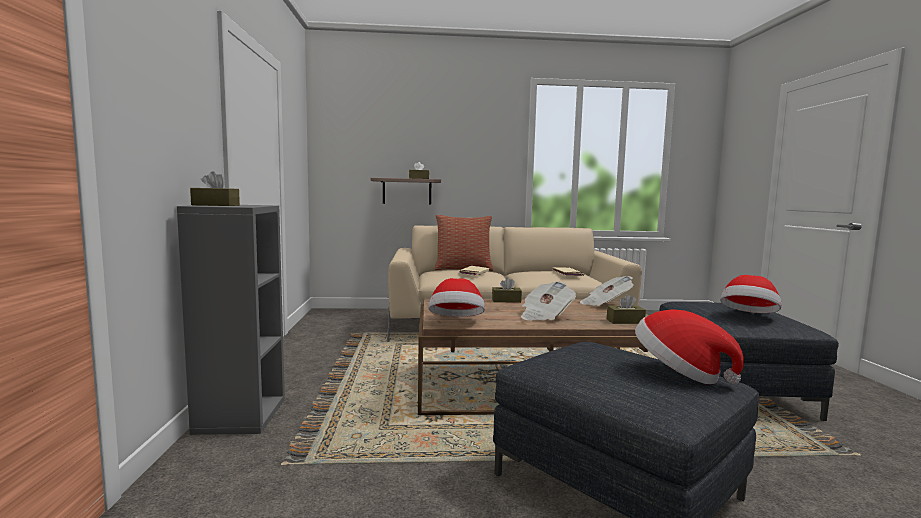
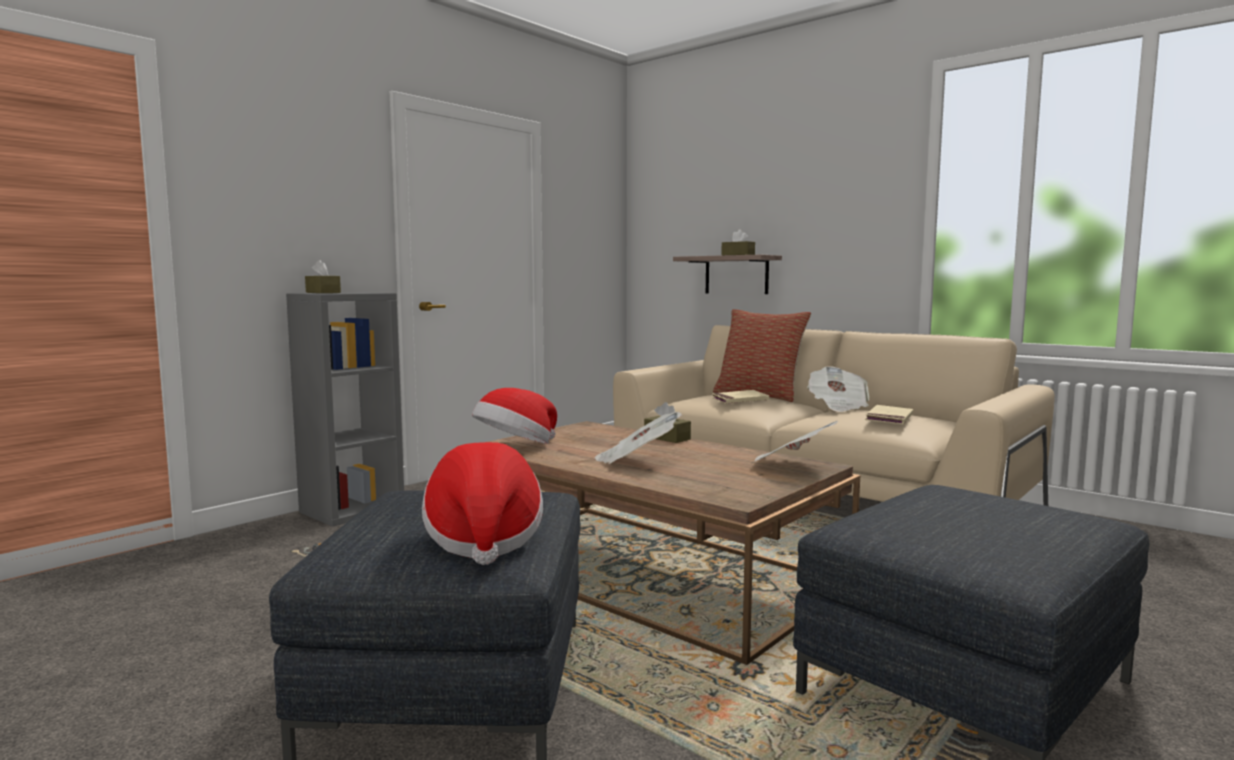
camera: 45 degrees right, 0 degrees up
brown tissue box [607,294,646,324] -> none
hat [720,275,782,314] -> none
none -> newspaper [807,366,869,412]

